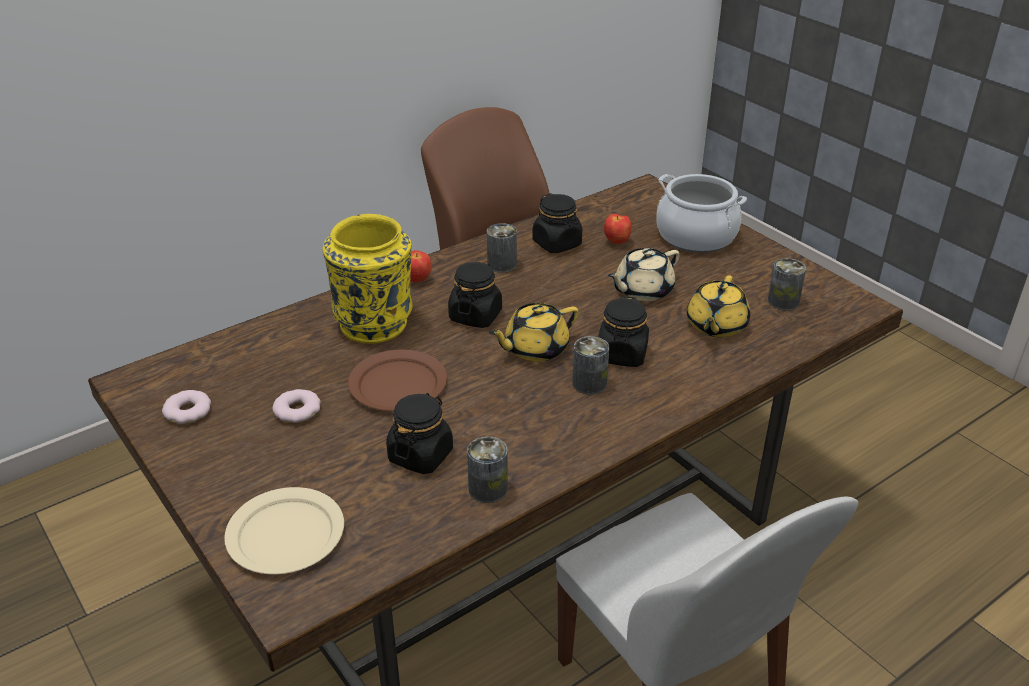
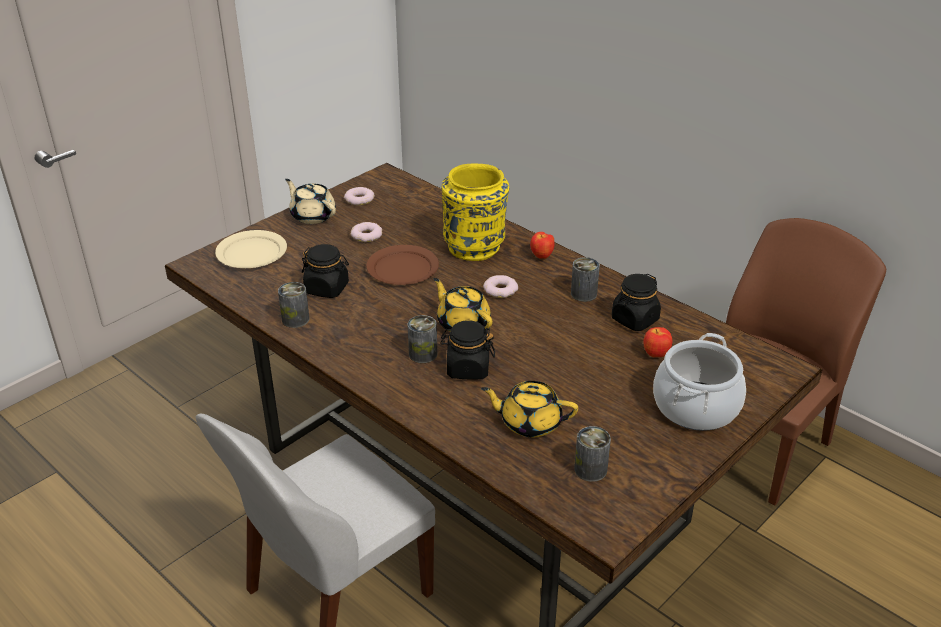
camera: 80 degrees right, 0 degrees up
black jar [448,262,502,328] -> donut [483,275,518,298]
beige teapot [608,248,680,301] -> beige teapot moved to [285,179,336,224]

